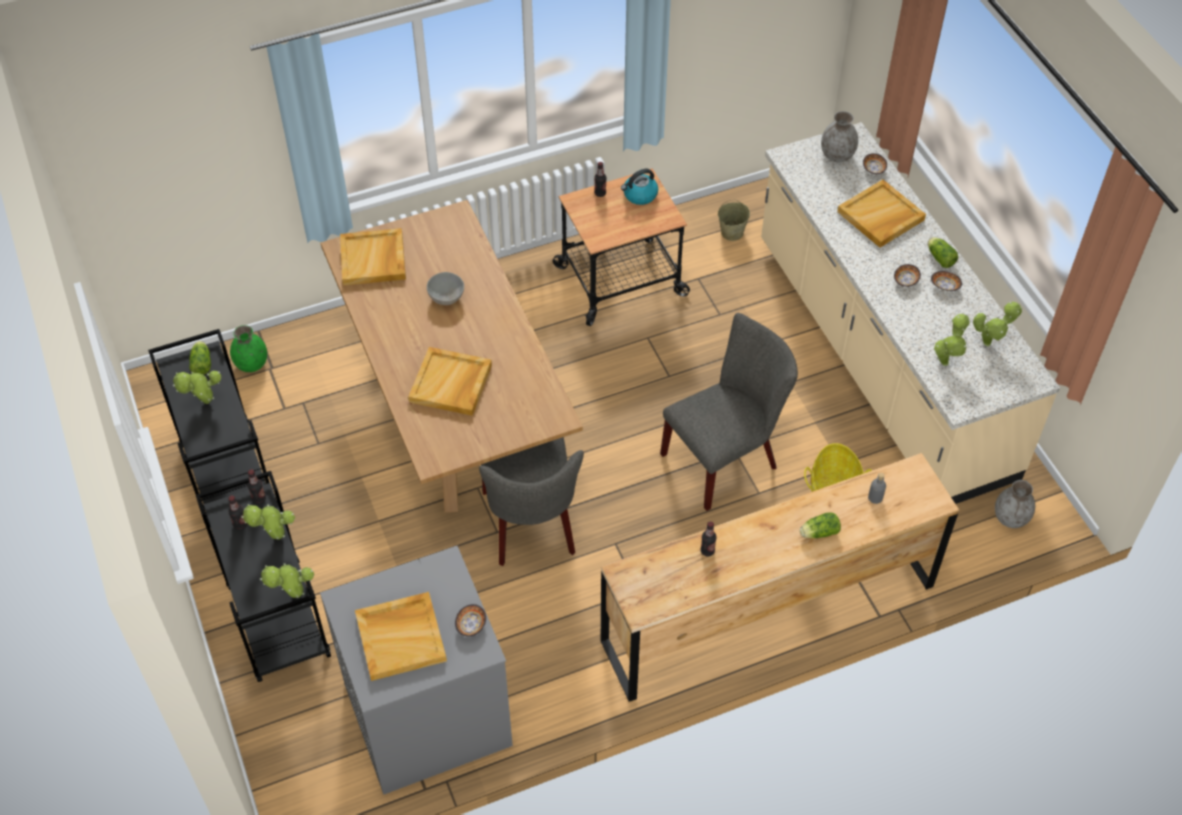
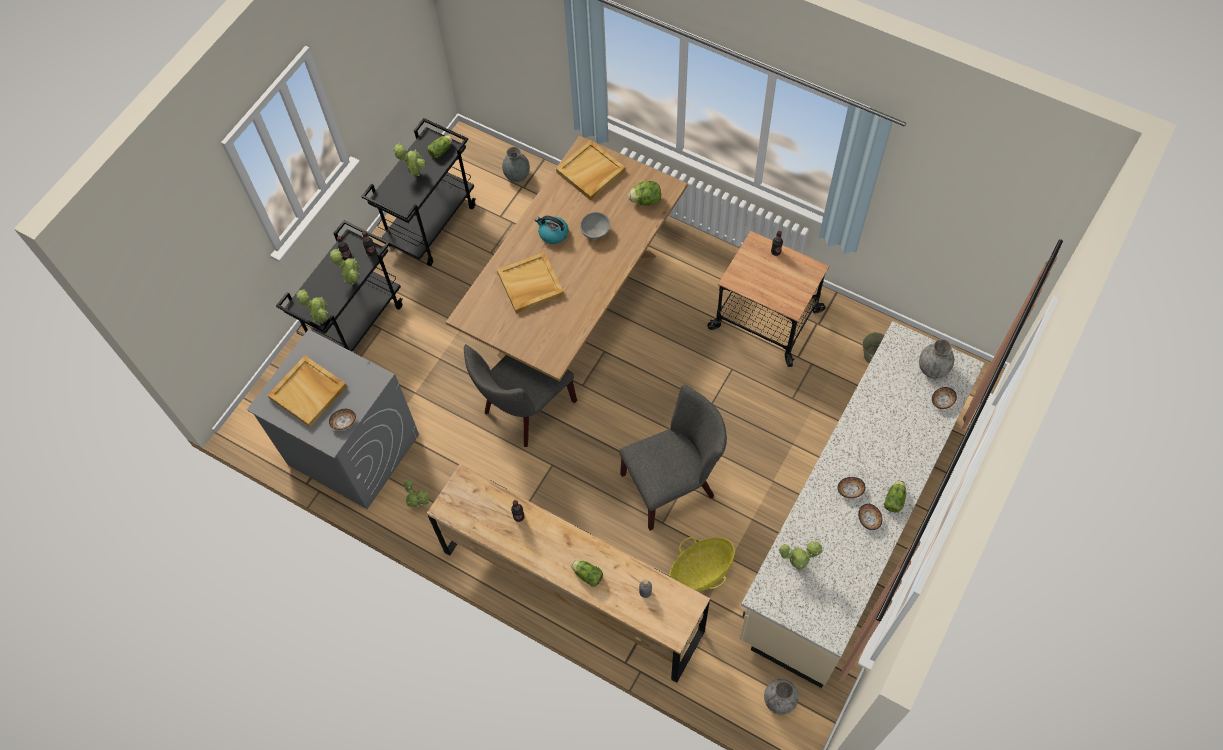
camera: 55 degrees right, 10 degrees up
green vase [230,325,267,372] -> grey vase [502,147,530,182]
kettle [621,169,658,205] -> kettle moved to [535,216,568,244]
grey chair [660,313,798,511] -> grey chair turned 45 degrees counterclockwise [619,385,727,530]
beige tray [837,180,926,248] -> none
potted plant [973,302,1022,346] -> potted plant moved to [404,479,430,508]
none -> lettuce [628,181,661,206]

